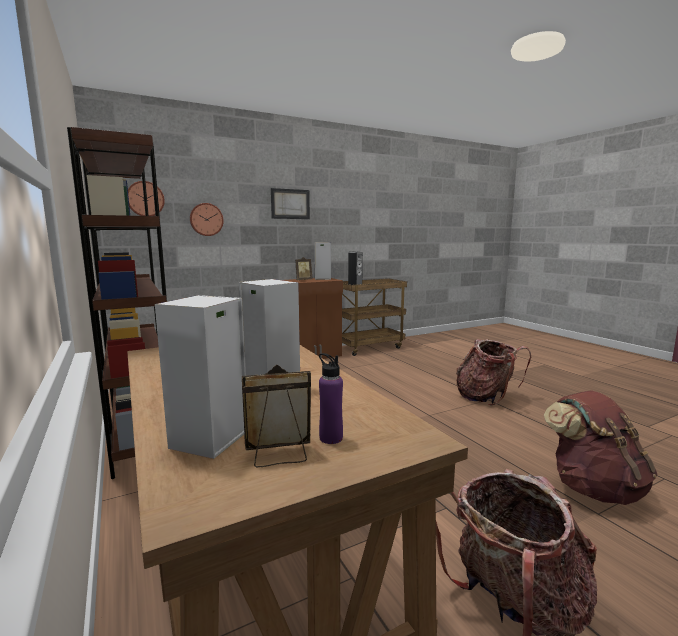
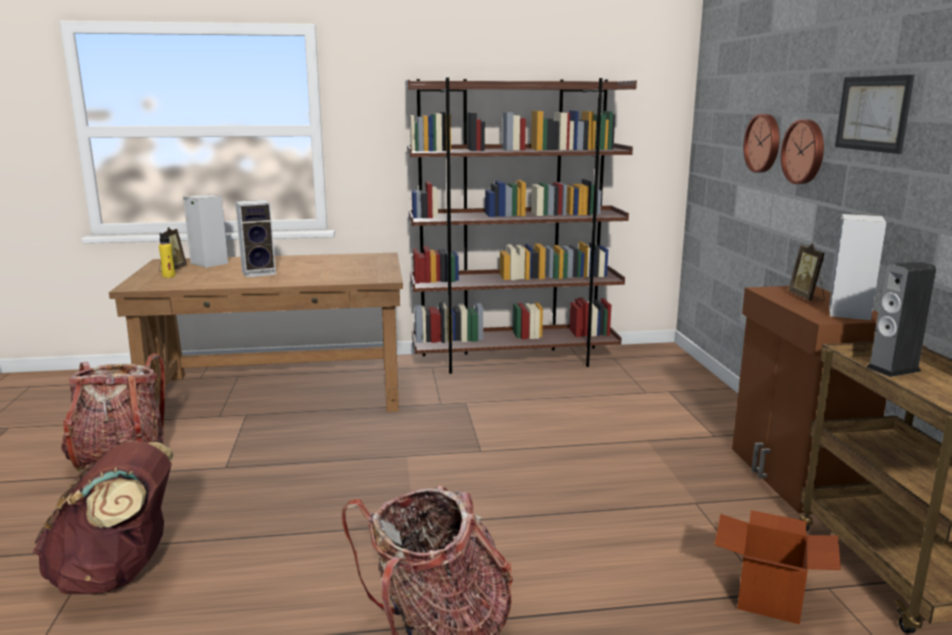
camera: 110 degrees right, 5 degrees up
wall clock [128,181,165,216] -> wall clock moved to [781,119,824,184]
purple bottle [319,353,343,444] -> yellow bottle [159,231,175,278]
none -> cardboard box [714,510,841,624]

